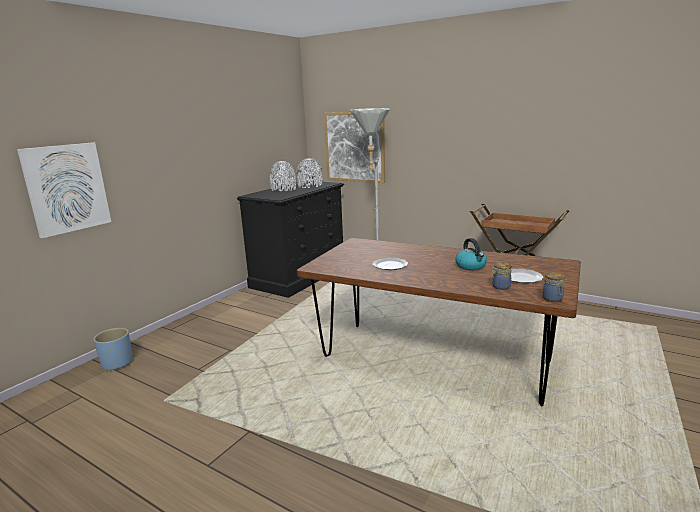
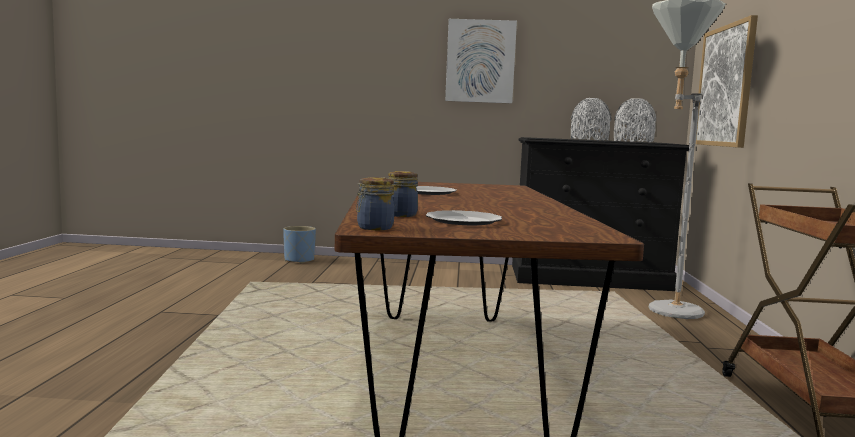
camera: 60 degrees right, 10 degrees down
picture [17,142,111,238] -> picture moved to [445,19,517,103]
kettle [455,238,487,270] -> none

